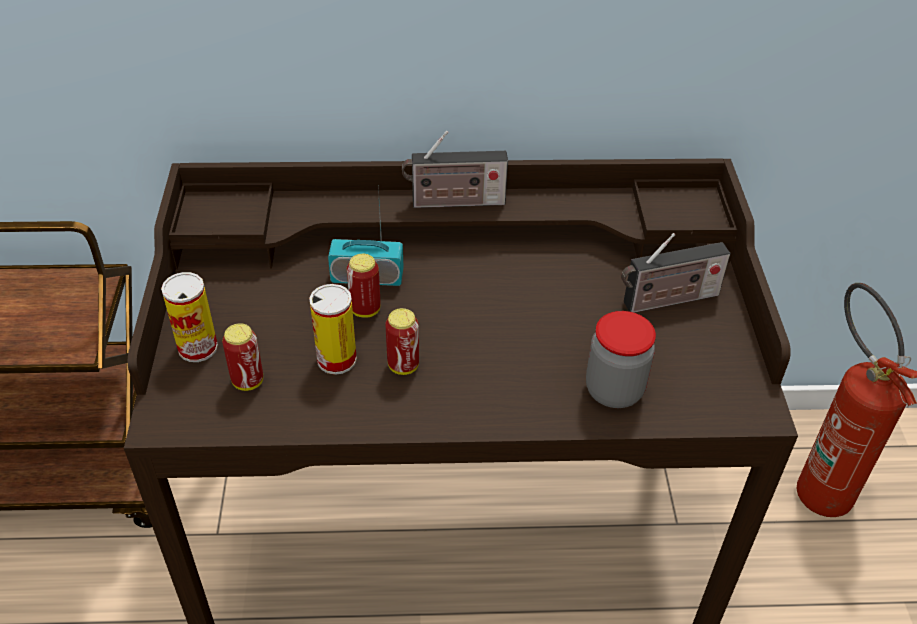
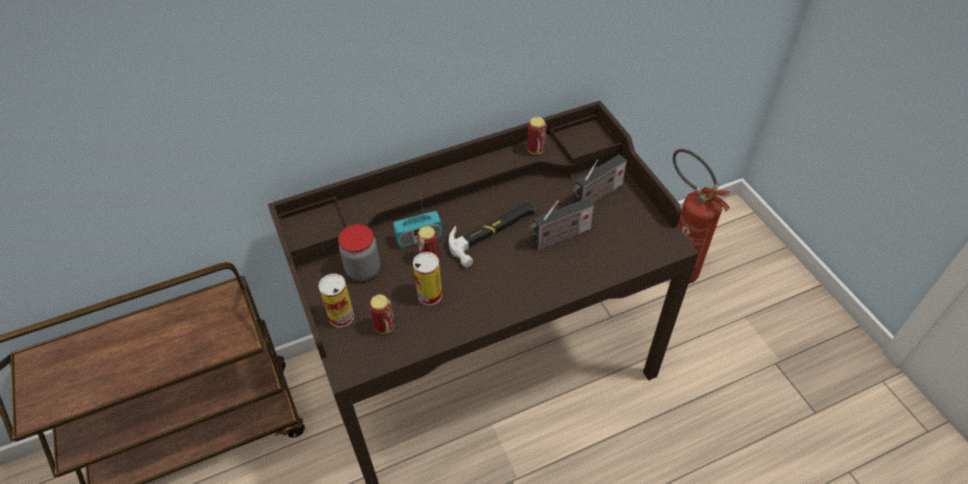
camera: 20 degrees left, 5 degrees up
can [385,308,419,375] -> can moved to [527,117,546,155]
radio [402,131,508,208] -> radio moved to [529,198,594,250]
jar [586,311,656,408] -> jar moved to [338,224,380,281]
none -> hammer [449,201,537,268]

